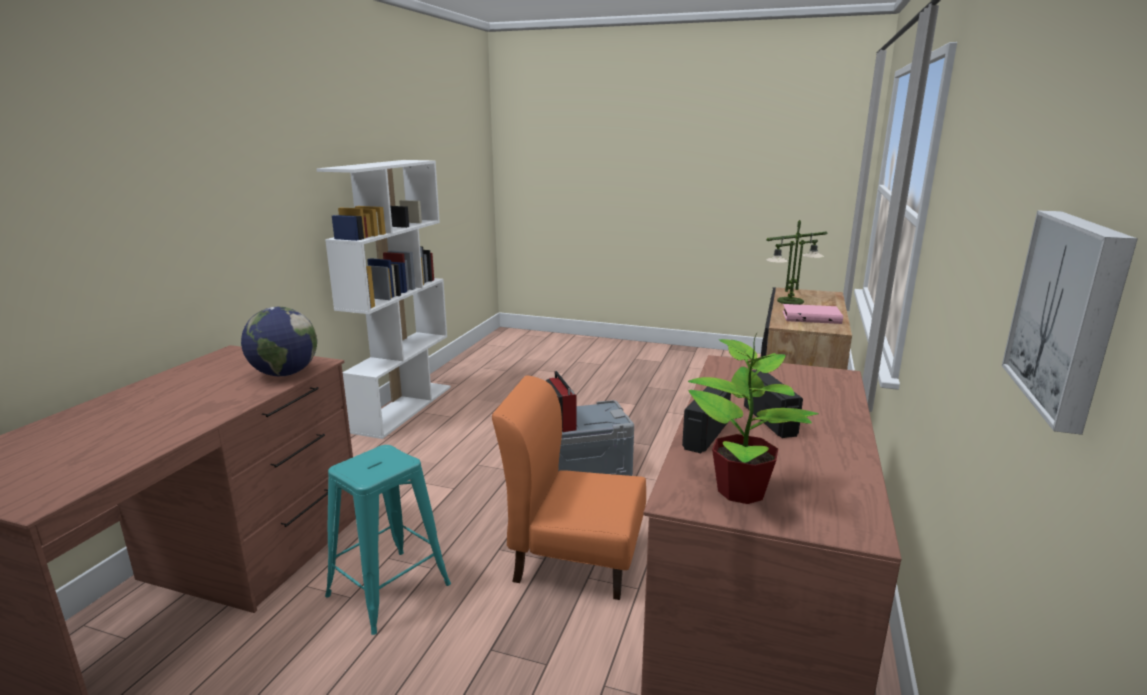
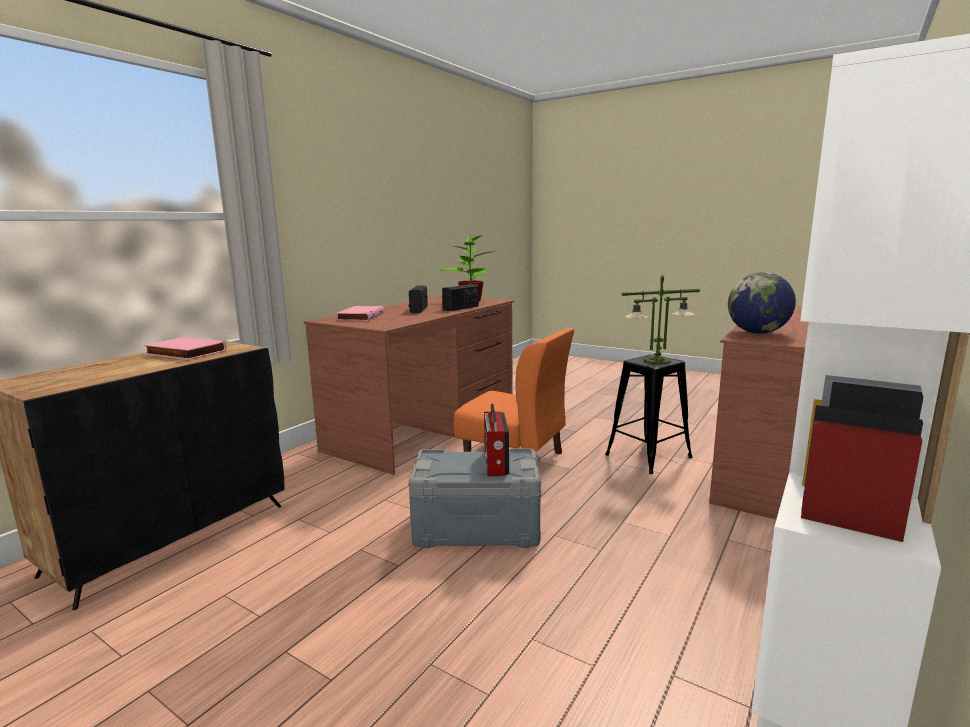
camera: 165 degrees left, 5 degrees down
turquoise stool [325,445,451,635] -> black stool [605,354,693,474]
table lamp [766,220,827,305] -> table lamp moved to [621,275,700,364]
picture [1002,210,1138,435] -> none
none -> pink book [336,306,384,321]

